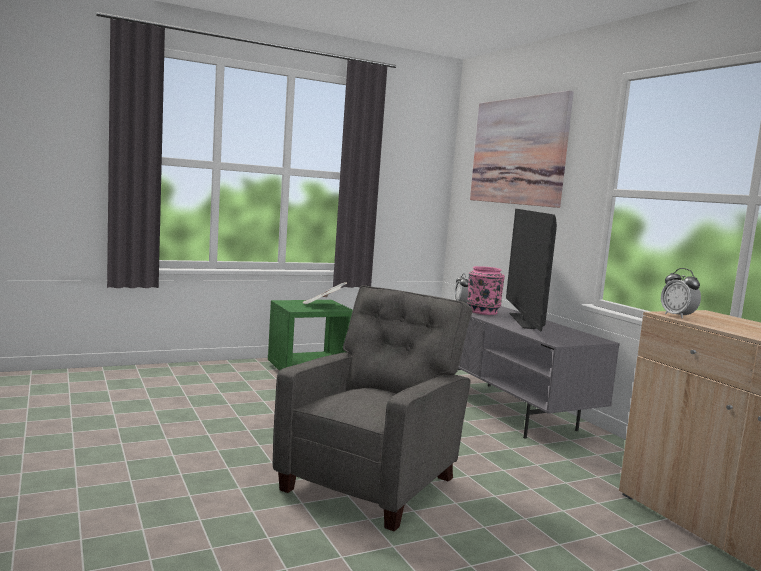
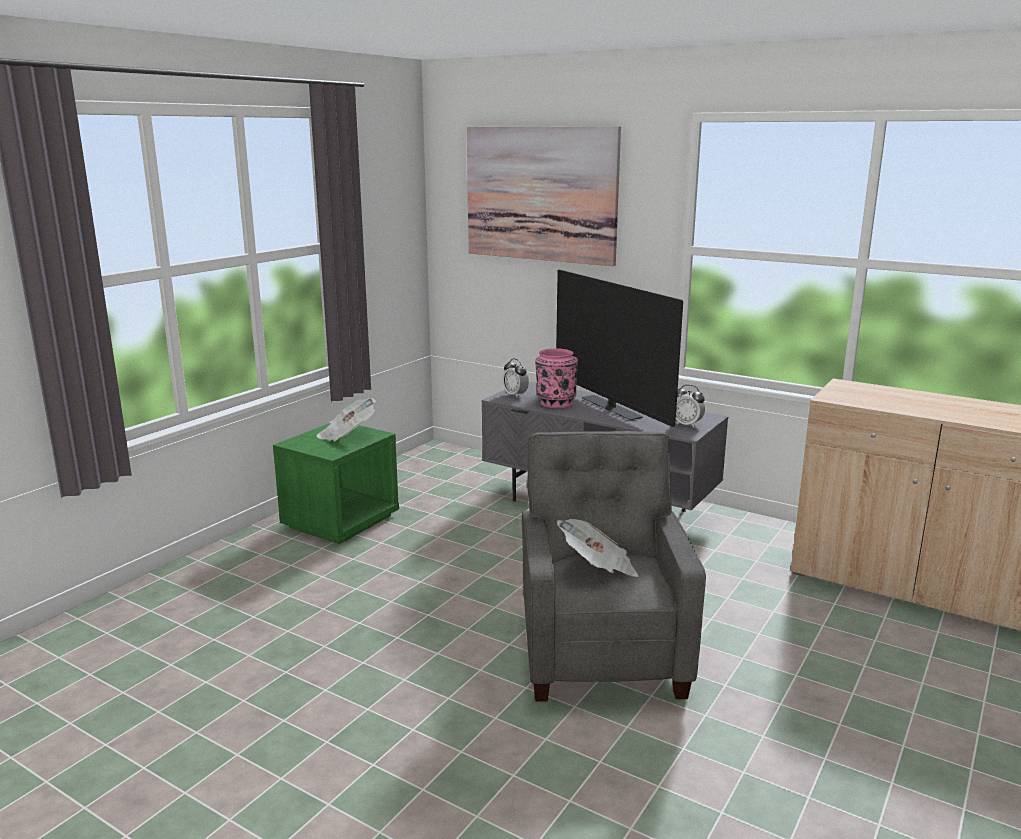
camera: 30 degrees left, 10 degrees up
alarm clock [661,268,701,319] -> alarm clock moved to [676,385,705,428]
none -> newspaper [557,519,639,577]

